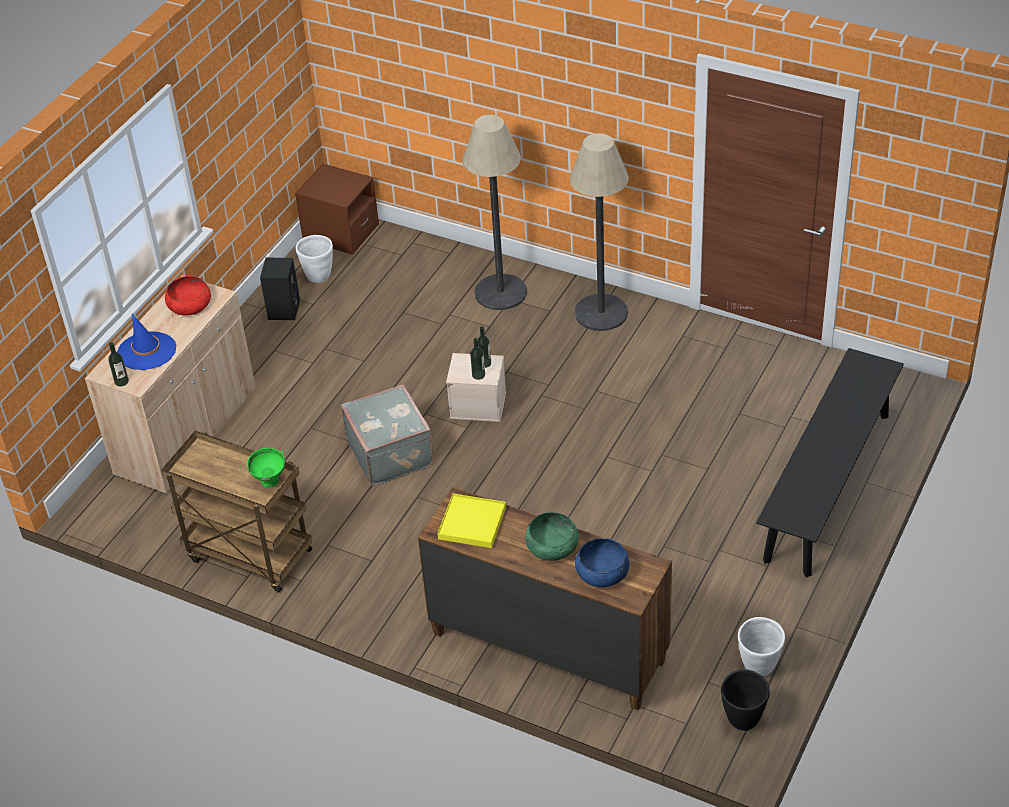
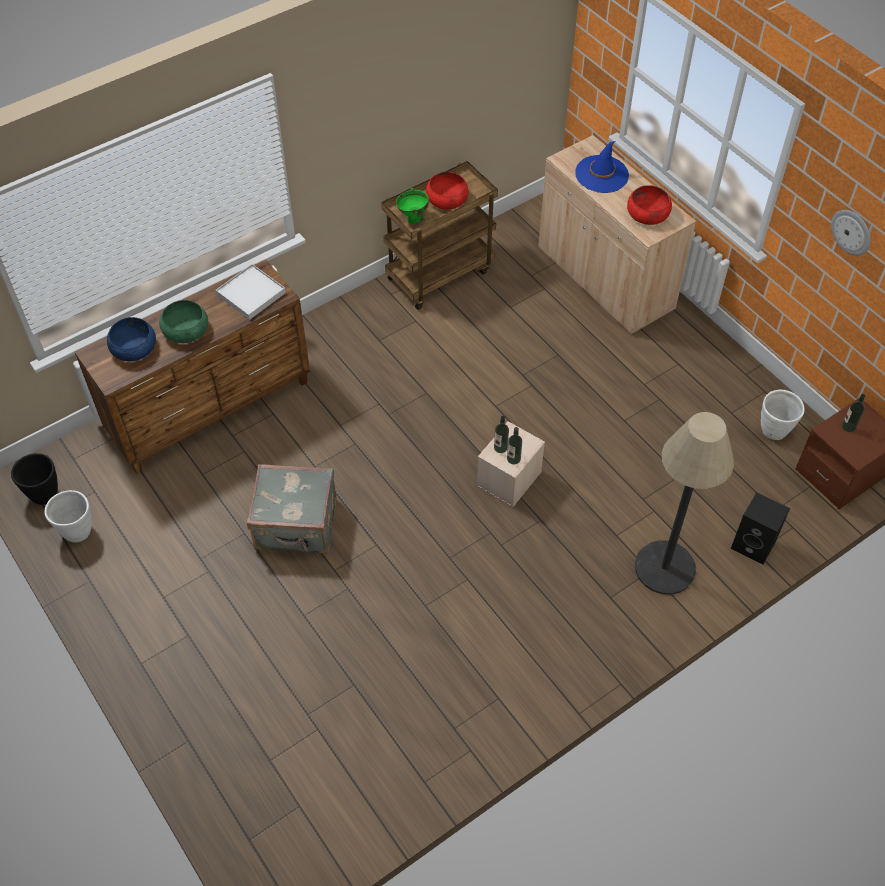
camera: 115 degrees right, 10 degrees up
bottle [108,342,129,387] -> bottle moved to [842,394,866,432]
black speaker [260,258,300,320] -> black speaker moved to [731,492,790,565]
grey suitcase [341,384,434,486] -> grey suitcase moved to [247,464,336,554]
yellow tray [437,494,506,548] -> white tray [216,264,286,320]
floor lamp [569,133,629,331] -> none
black bench [756,348,904,578] -> none
none -> red bowl [426,172,469,210]
none -> wall clock [831,210,871,256]

